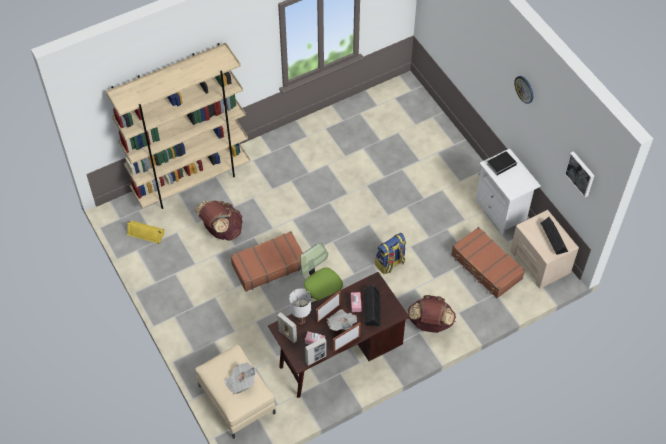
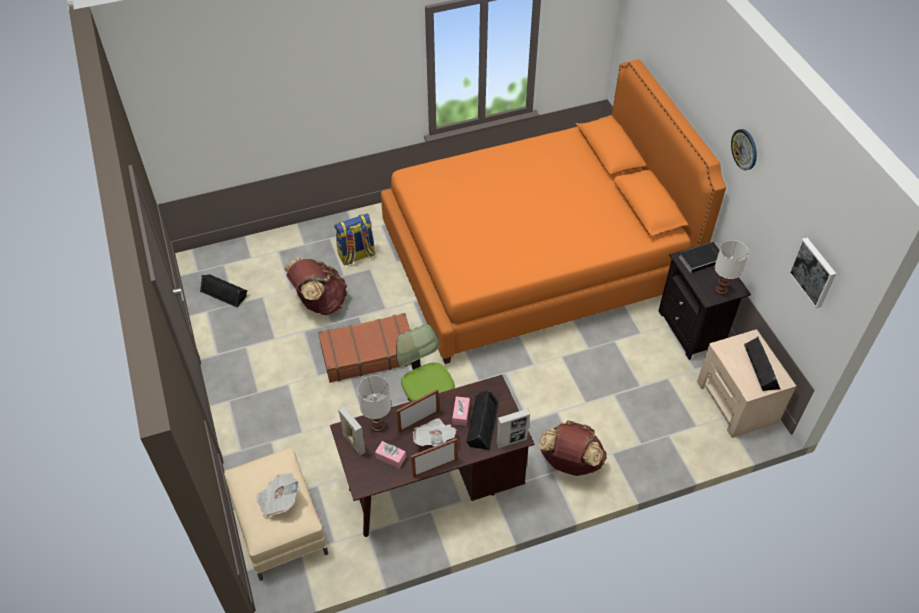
camera: 10 degrees right, 5 degrees down
beige bookcase [106,43,250,209] -> none
yellow speaker [127,221,165,244] -> black speaker [200,274,247,308]
picture frame [305,337,327,366] -> picture frame moved to [496,409,530,448]
backpack [375,233,406,274] -> backpack moved to [334,214,375,265]
brown suitcase [451,227,525,298] -> none
white nightstand [475,149,541,235] -> black nightstand [659,242,751,360]
none -> orange bed [381,59,726,364]
none -> white table lamp [715,240,749,295]

